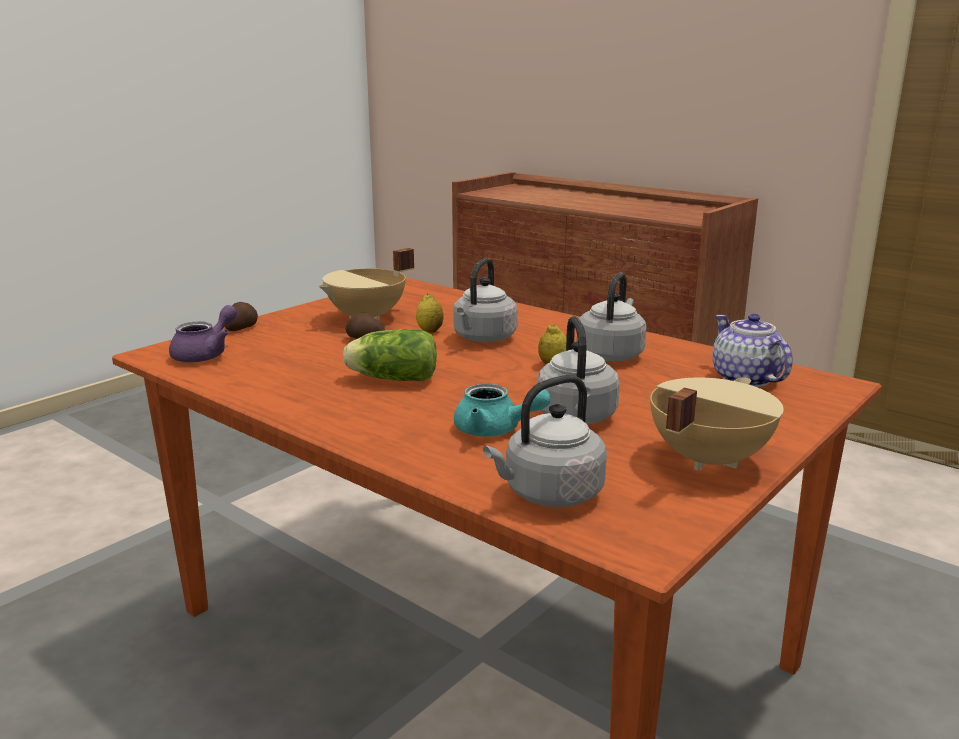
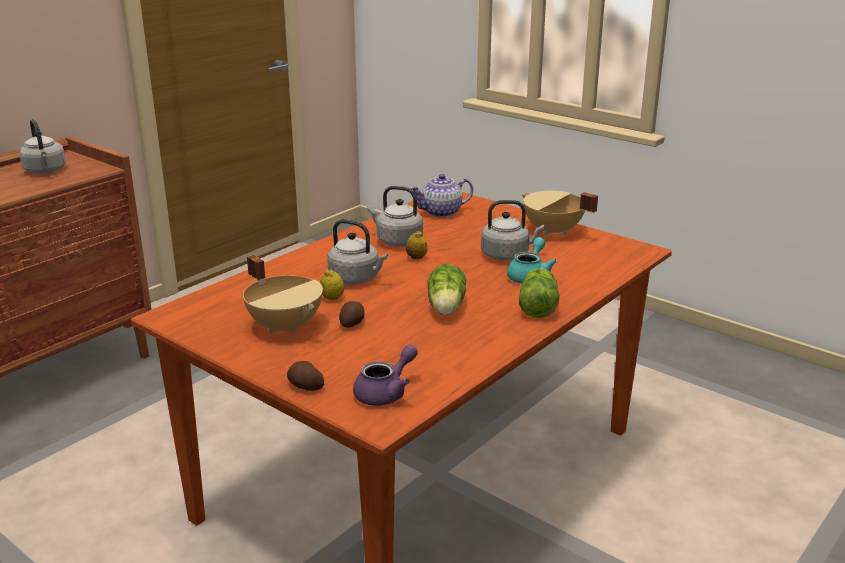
camera: 90 degrees left, 5 degrees up
purple teapot [169,305,237,362] -> purple teapot turned 105 degrees clockwise [353,344,418,406]
grey kettle [483,375,607,507] -> grey kettle moved to [19,119,66,174]
none -> lettuce [519,268,559,318]

